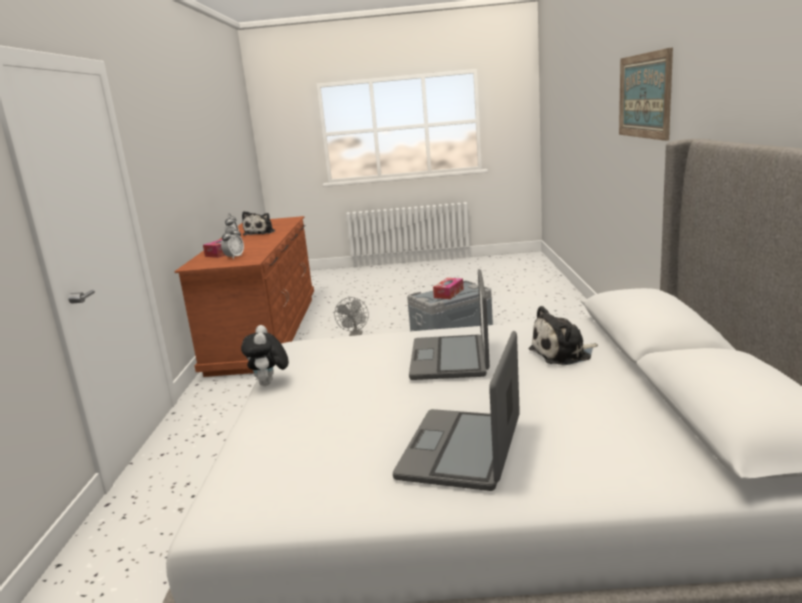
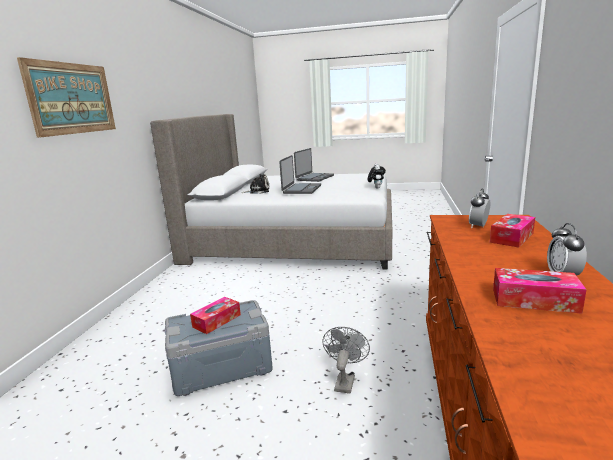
camera: 170 degrees left, 0 degrees up
plush toy [242,211,275,235] -> tissue box [493,268,587,314]

